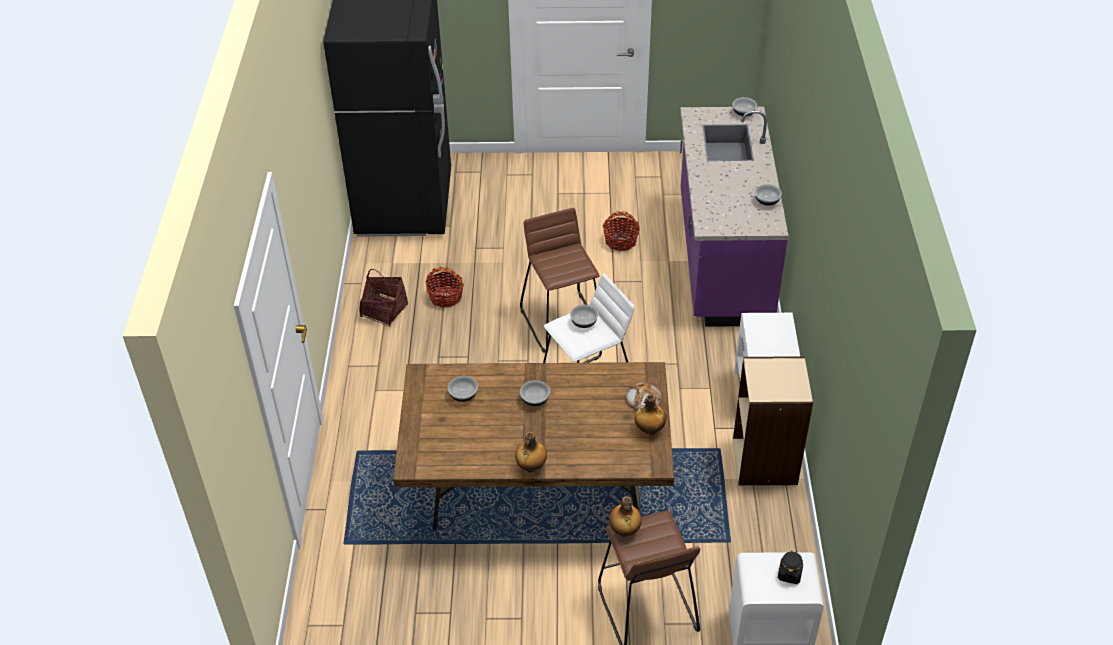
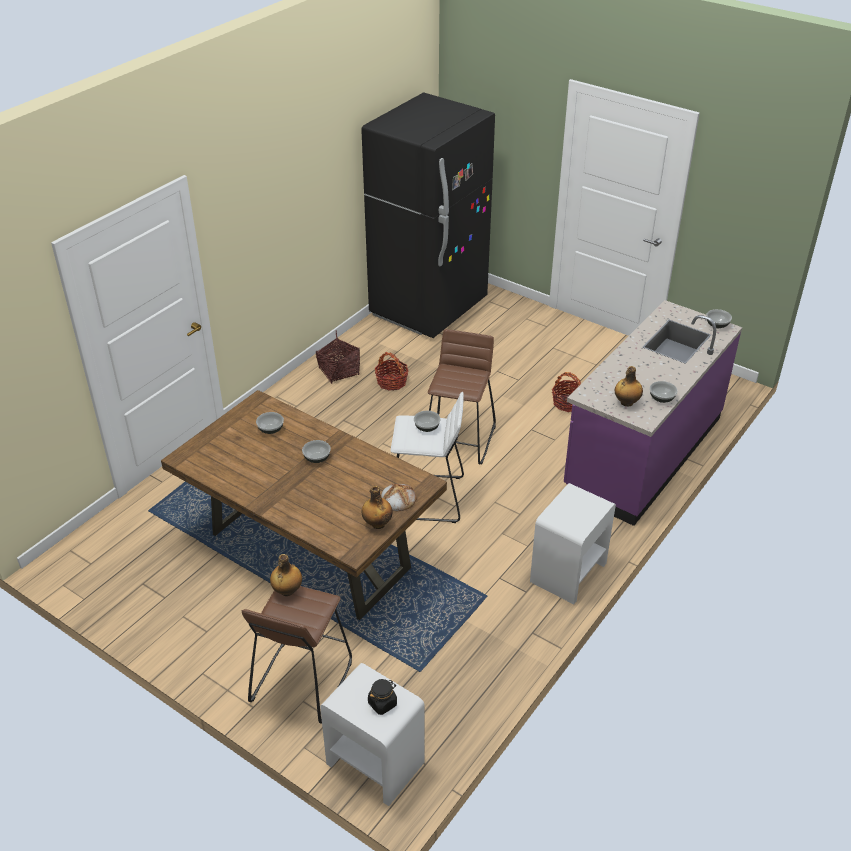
camera: 35 degrees right, 5 degrees down
bottle [515,432,547,472] -> bottle moved to [615,366,643,406]
beige bookcase [733,356,813,485] -> none

